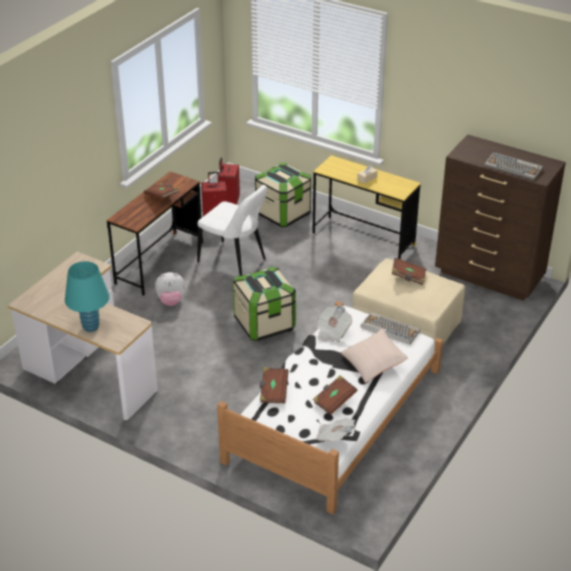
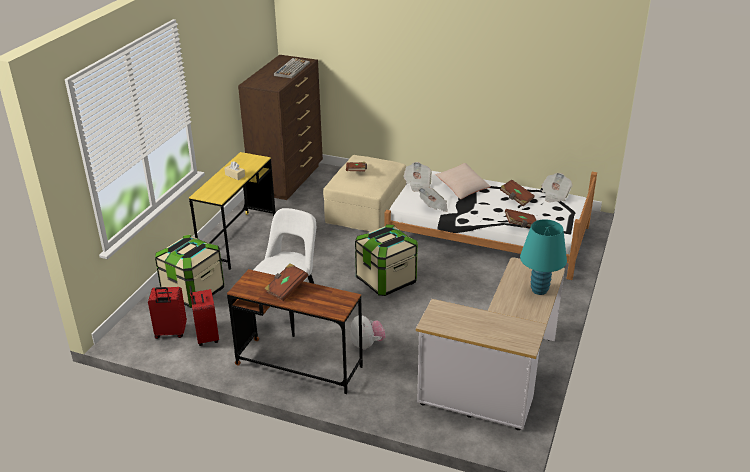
camera: 100 degrees left, 5 degrees down
keyboard [360,313,420,345] -> newspaper [403,162,432,192]

